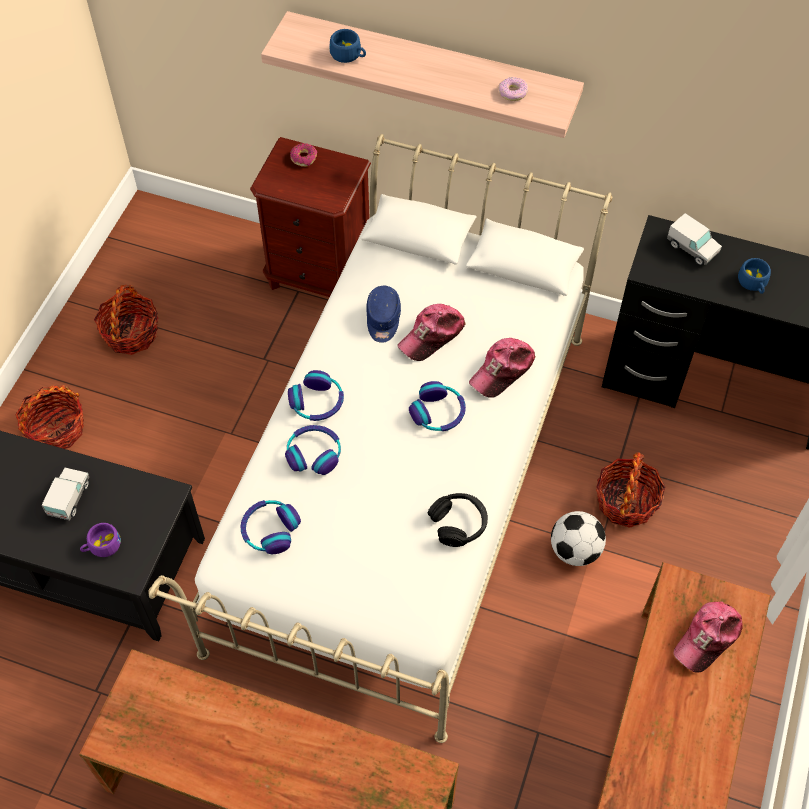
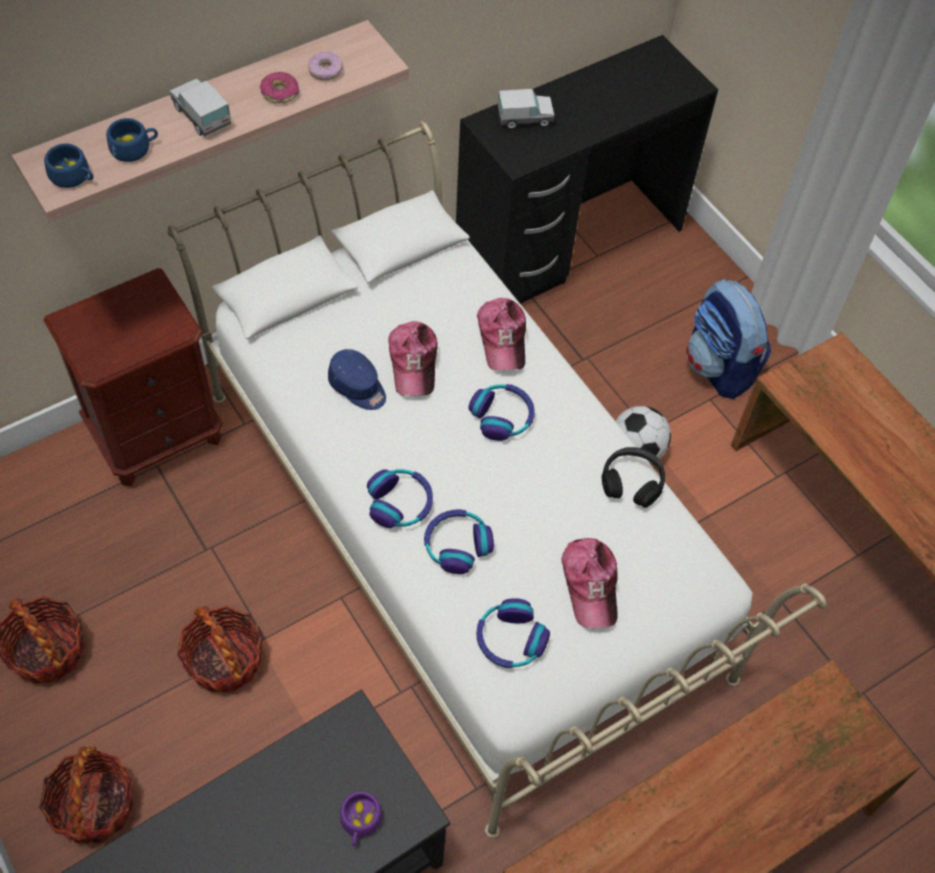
camera: 55 degrees left, 0 degrees up
toy truck [42,468,89,521] -> toy truck moved to [169,78,231,137]
donut [290,143,317,167] -> donut moved to [260,72,299,103]
basket [596,452,666,528] -> basket moved to [177,606,263,693]
cap [674,601,743,673] -> cap moved to [561,538,618,628]
blue cup [738,258,771,294] -> blue cup moved to [44,143,94,188]
none -> backpack [686,279,771,399]

